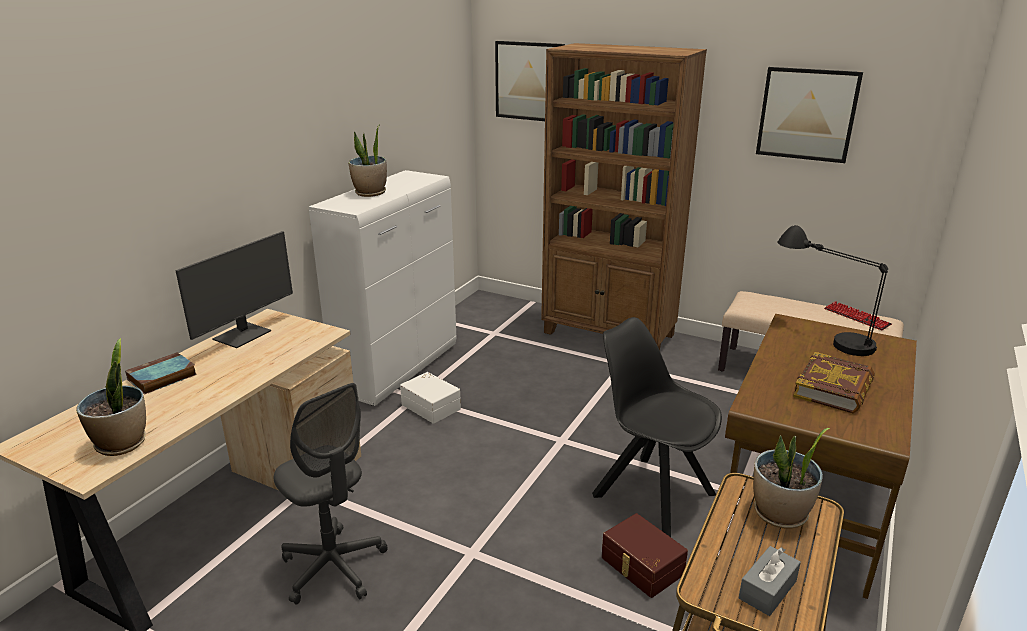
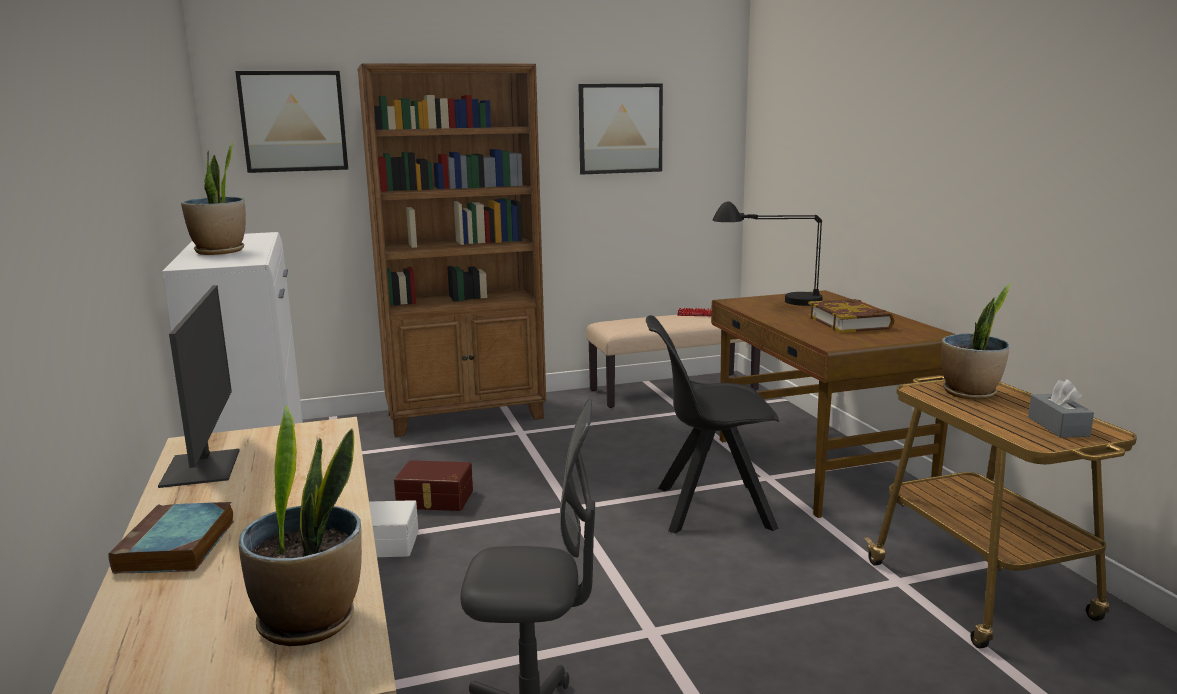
camera: 45 degrees left, 10 degrees down
brown storage box [601,513,688,598] -> brown storage box moved to [394,460,473,511]

